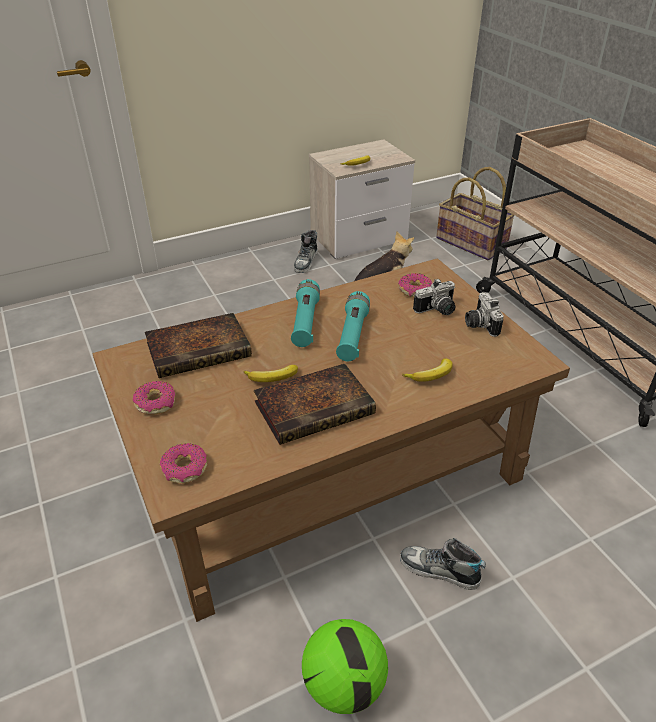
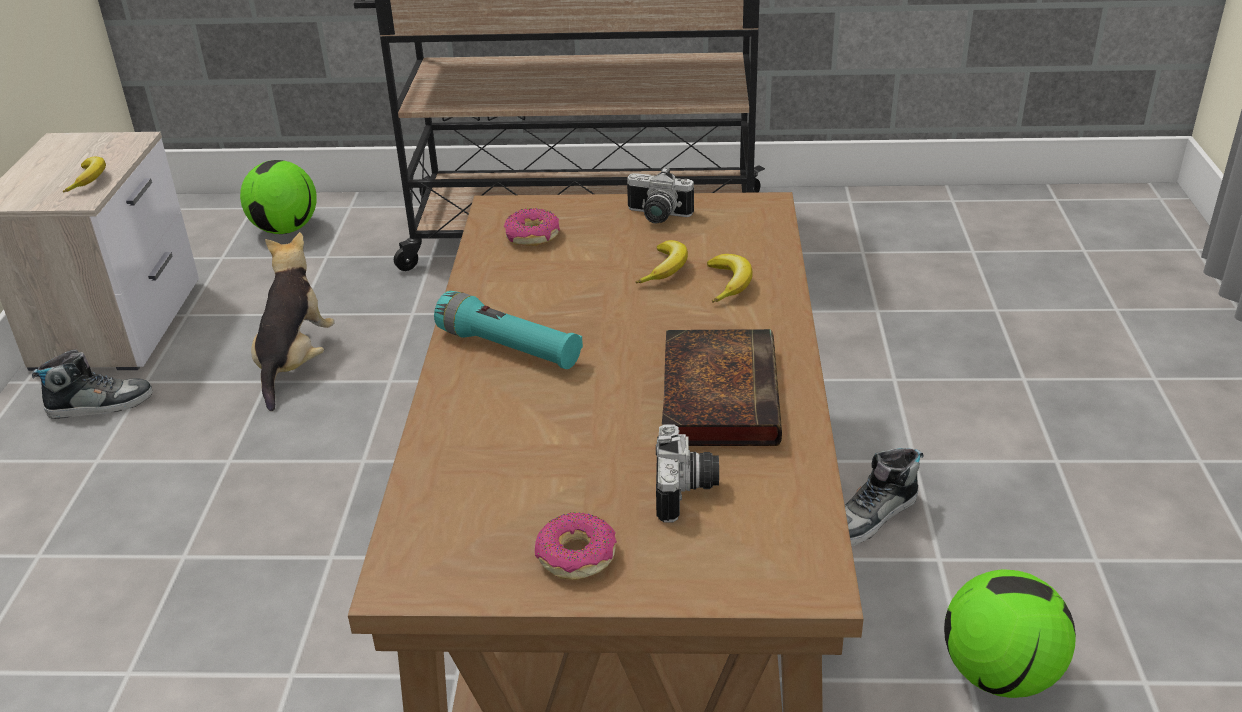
camera: 60 degrees left, 5 degrees down
book [145,313,252,378] -> none
donut [160,443,207,483] -> none
banana [243,365,298,382] -> banana moved to [635,240,688,283]
shoe [294,230,317,273] -> shoe turned 60 degrees counterclockwise [32,350,153,419]
turquoise flashlight [336,291,370,361] -> none
camera [413,278,456,315] -> camera moved to [656,424,719,522]
basket [436,167,515,260] -> football [240,160,317,234]

